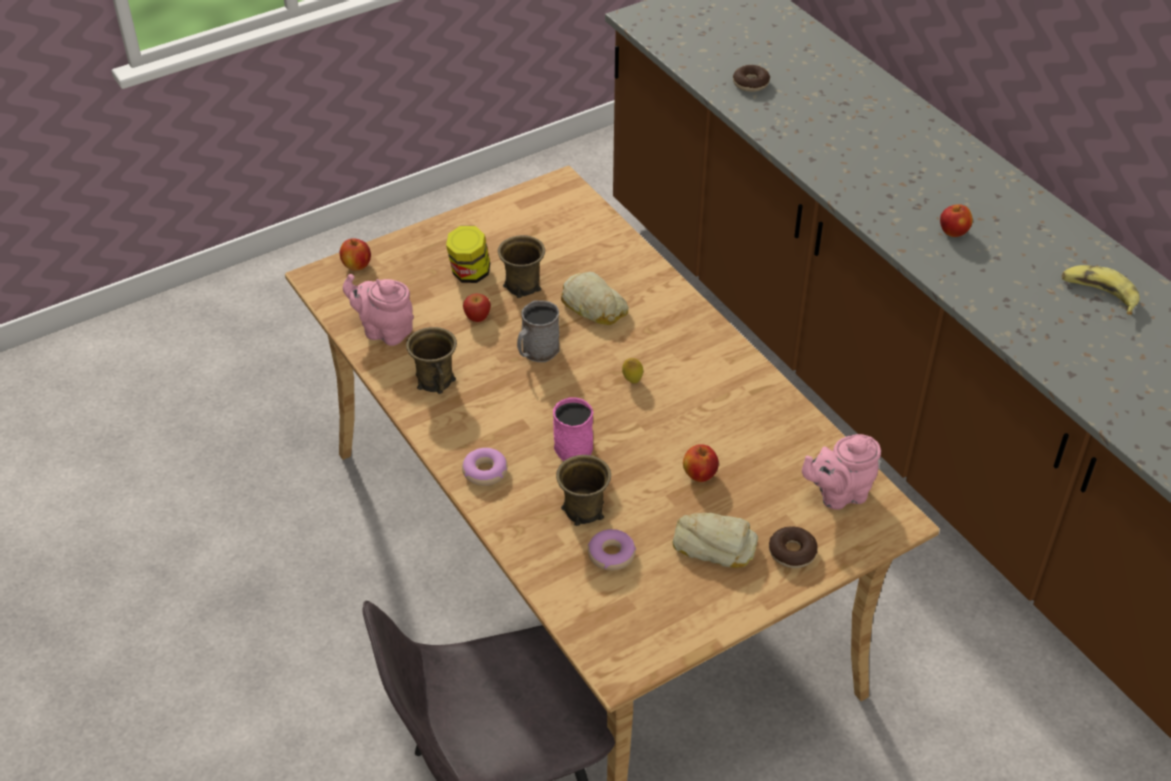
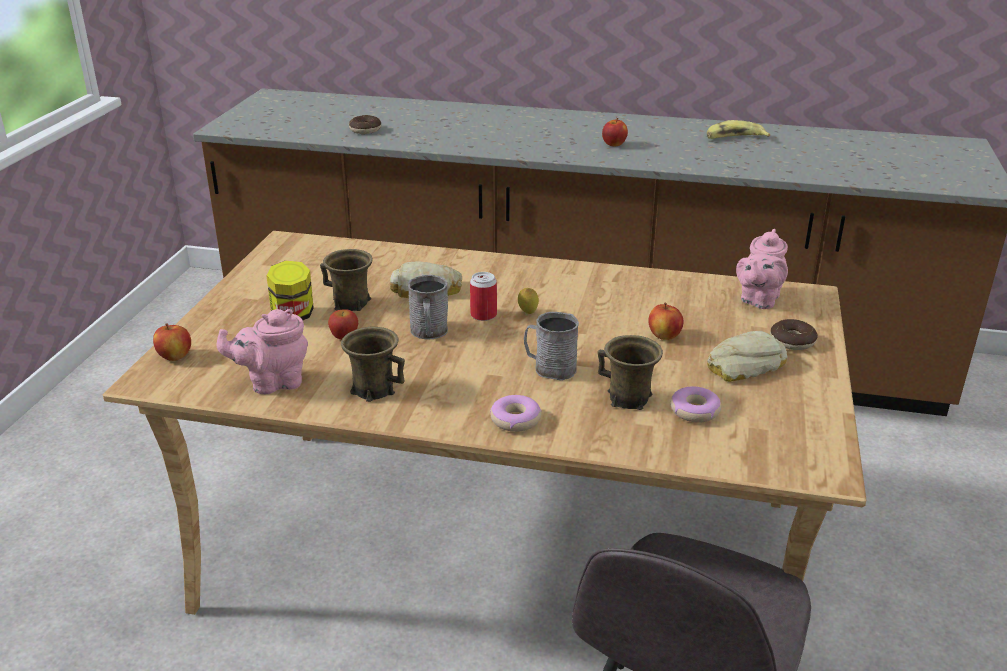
camera: 45 degrees left, 15 degrees down
pink mug [553,397,594,461] -> grey mug [524,312,579,380]
none -> can [470,272,497,321]

